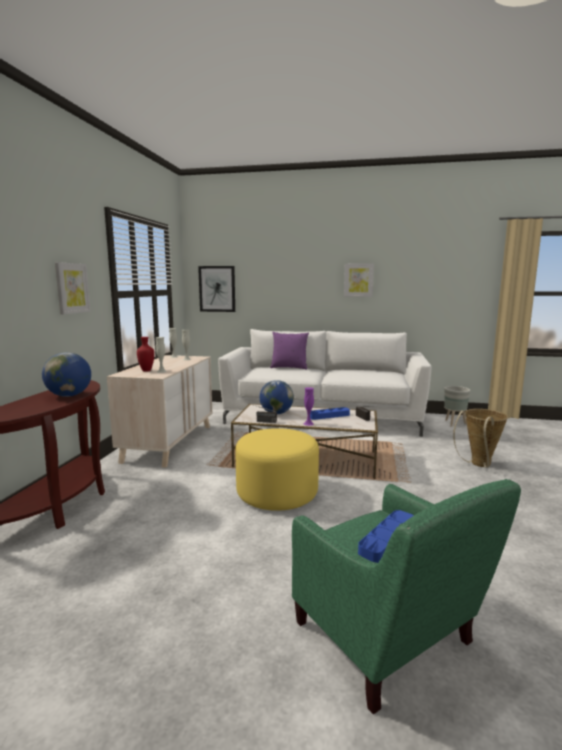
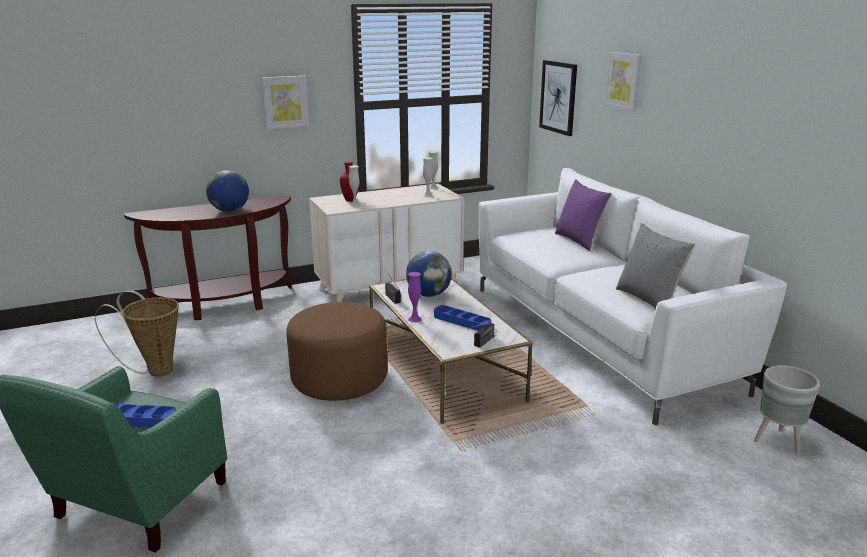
camera: 55 degrees right, 10 degrees up
yellow ottoman [235,428,319,511] -> brown ottoman [287,302,388,401]
picture [344,263,374,297] -> picture moved to [604,52,642,111]
basket [453,409,508,468] -> basket moved to [95,290,179,377]
none -> grey pillow [616,223,695,308]

